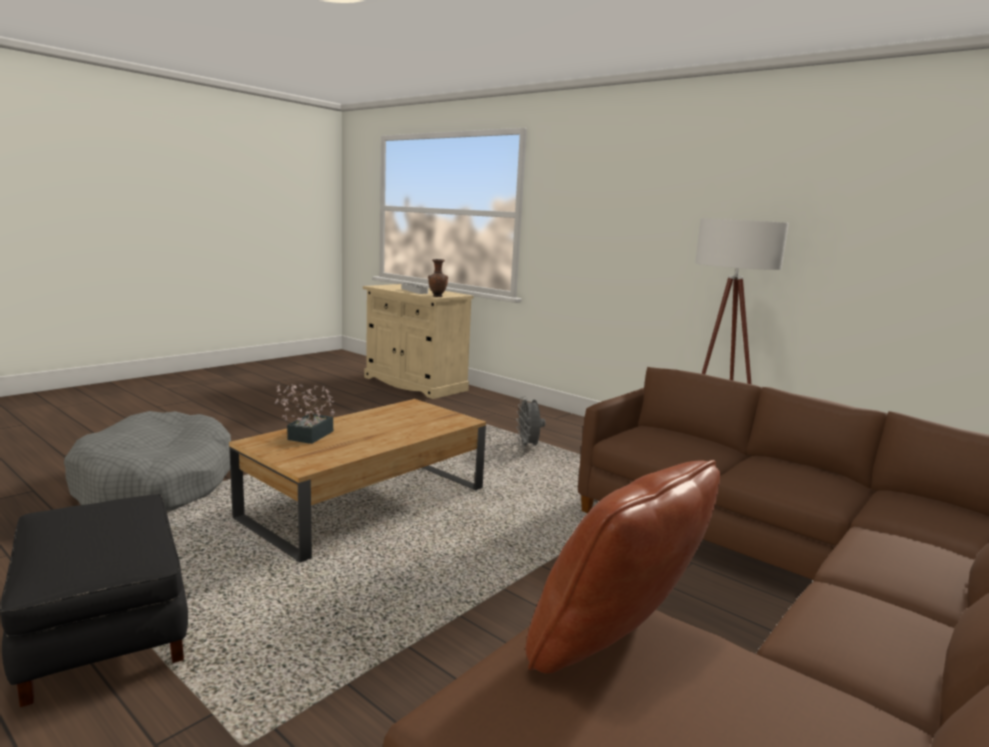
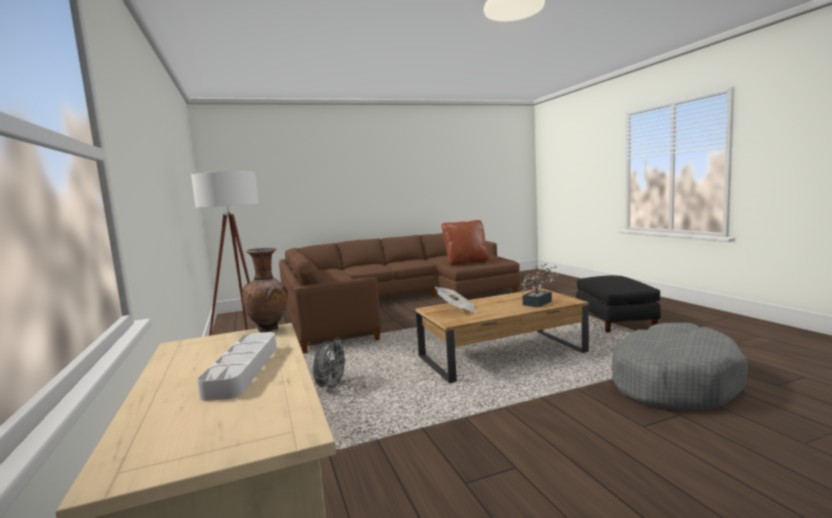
camera: 150 degrees left, 5 degrees down
none -> newspaper [435,287,477,313]

